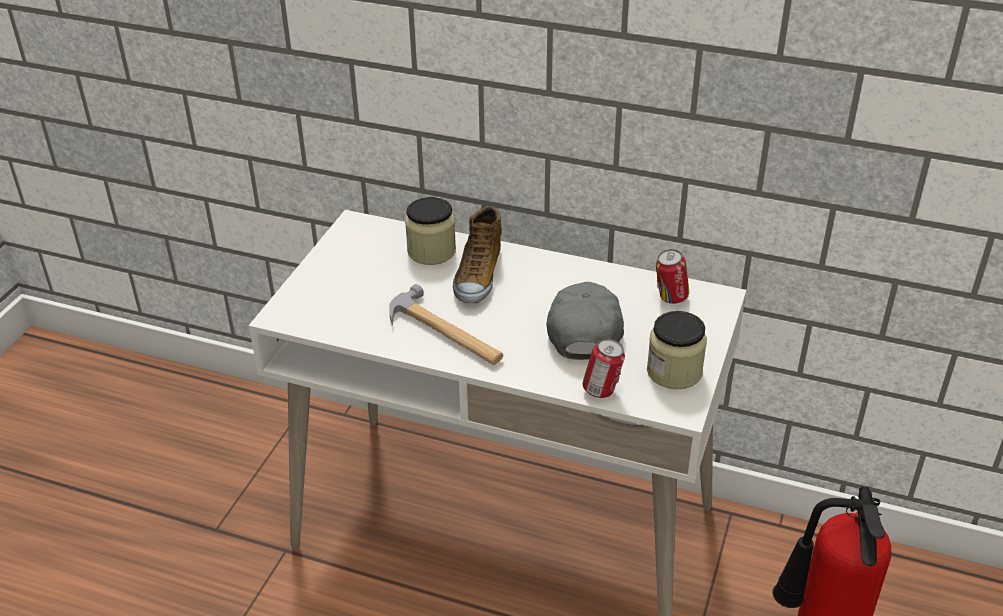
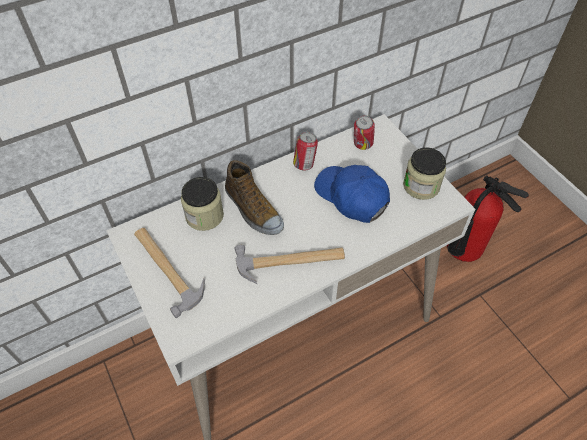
camera: 50 degrees left, 15 degrees up
grey cap [547,282,624,360] -> blue cap [314,165,390,223]
can [583,339,625,398] -> can moved to [293,132,318,170]
none -> hammer [134,228,205,318]

